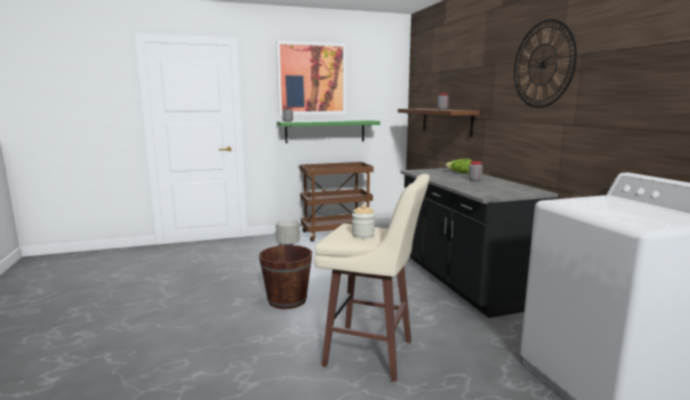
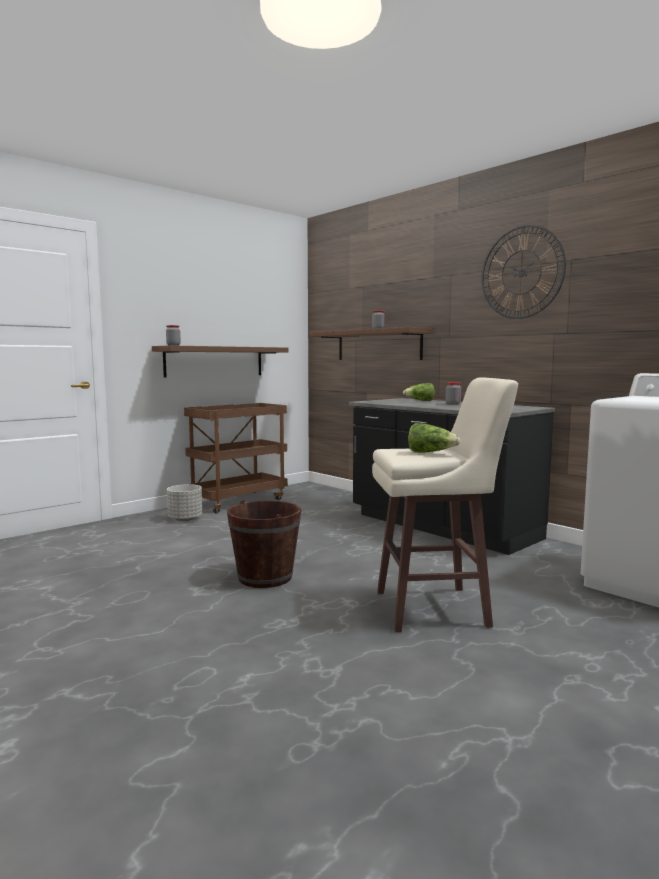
camera: 25 degrees left, 5 degrees down
picture [276,40,346,115] -> none
green shelf [277,120,380,143] -> brown shelf [152,345,288,378]
jar [352,205,375,238] -> lettuce [408,423,461,453]

